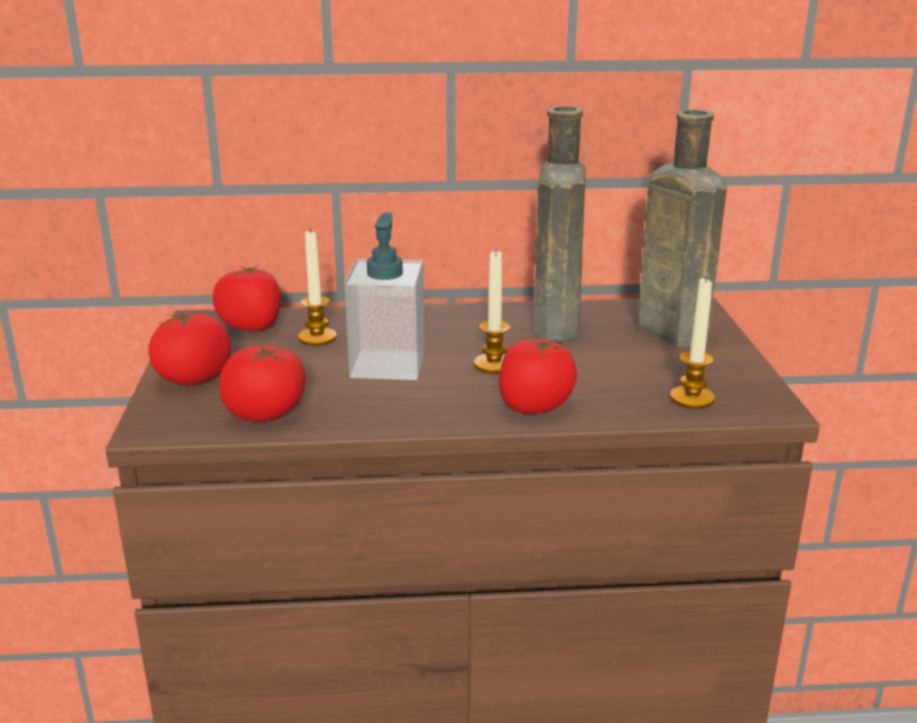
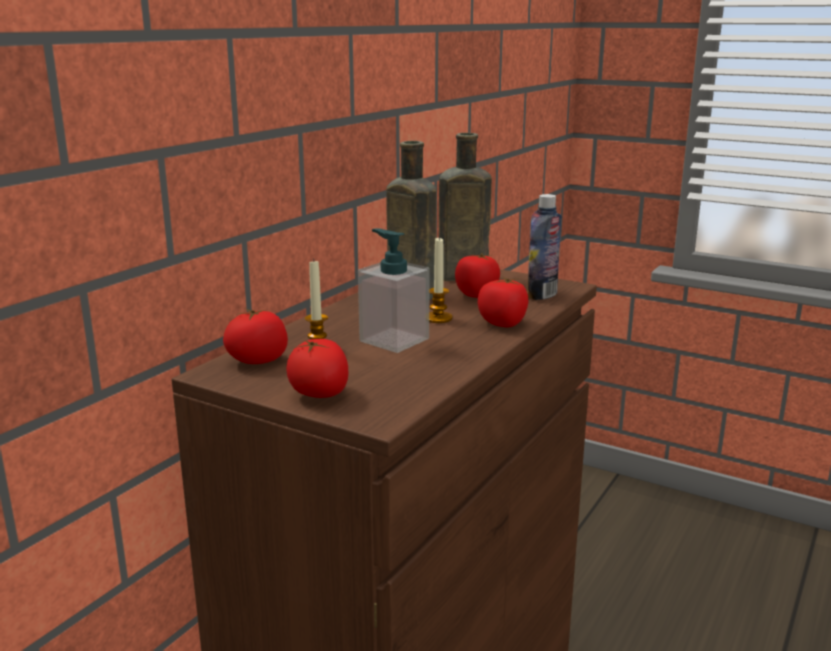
camera: 55 degrees left, 5 degrees down
tomato [219,345,306,422] -> tomato moved to [455,253,500,298]
candle [670,276,715,409] -> bottle [527,194,562,300]

